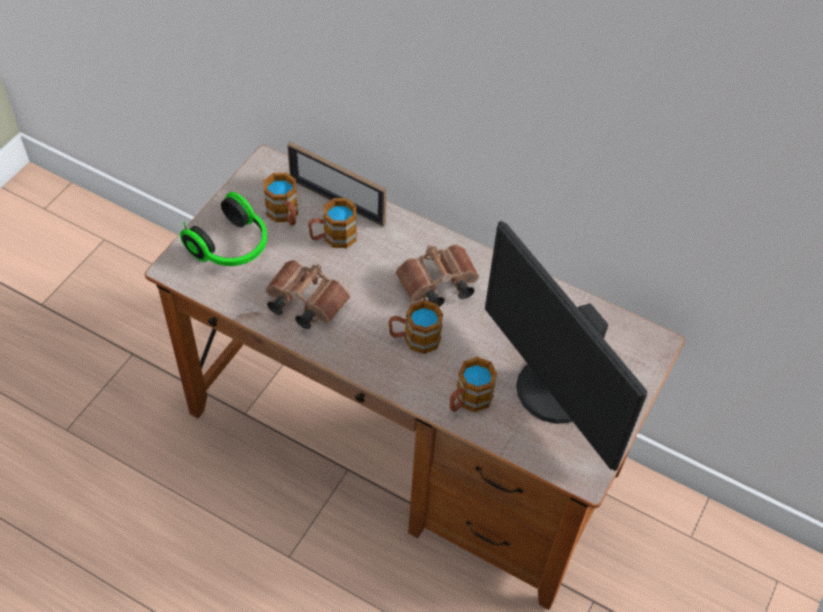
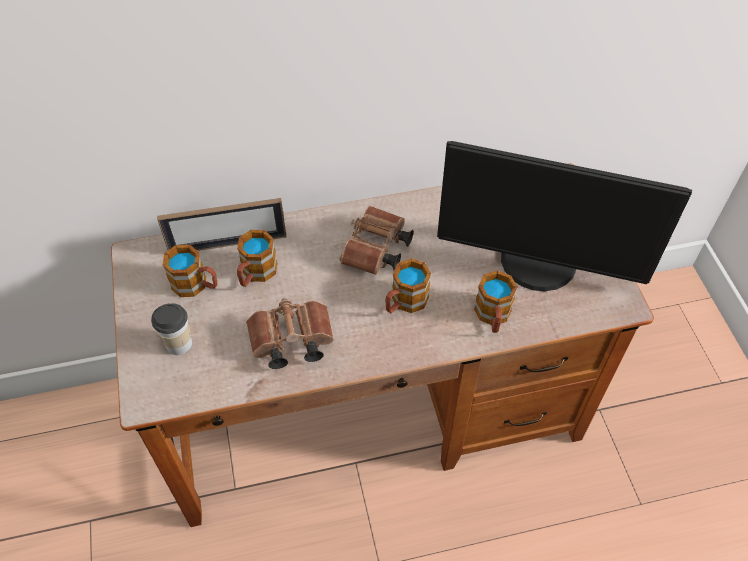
camera: 40 degrees left, 0 degrees up
headphones [180,192,267,266] -> cup [151,303,192,355]

